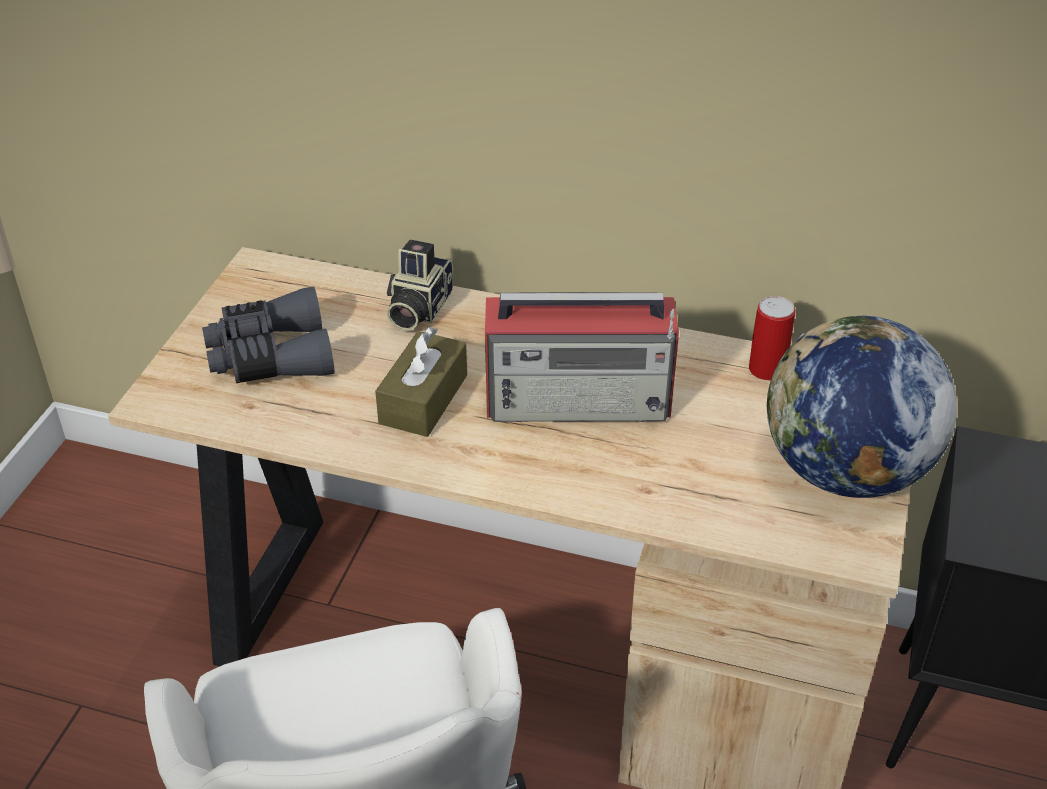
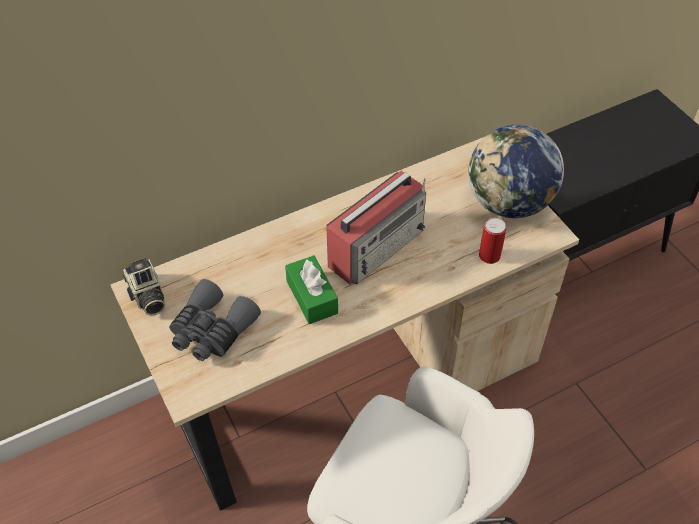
camera: 45 degrees left, 10 degrees up
brown tissue box [375,327,467,437] -> green tissue box [285,255,338,324]
camera [387,239,453,331] -> camera moved to [123,258,165,316]
can [749,296,795,380] -> can moved to [479,218,506,264]

